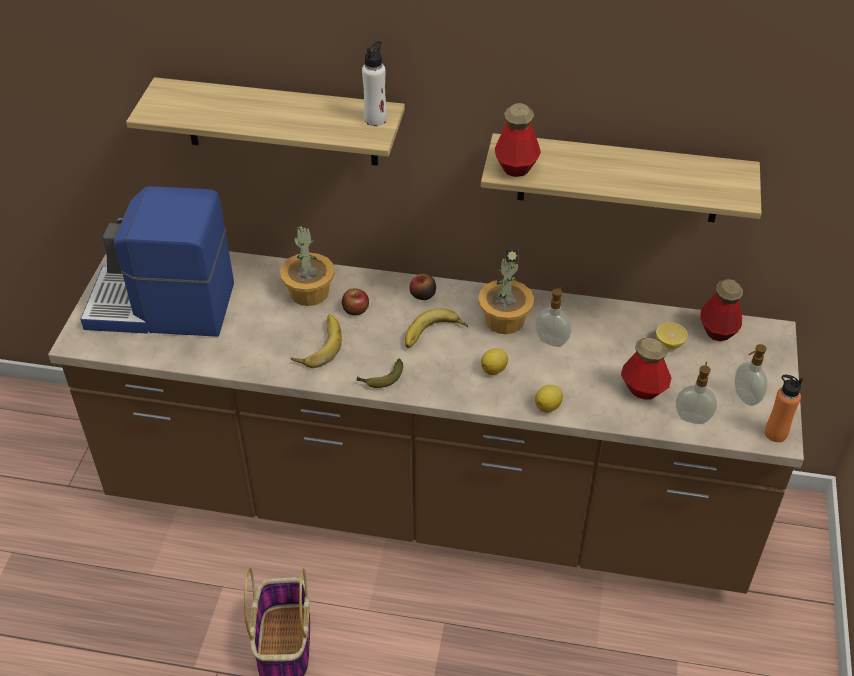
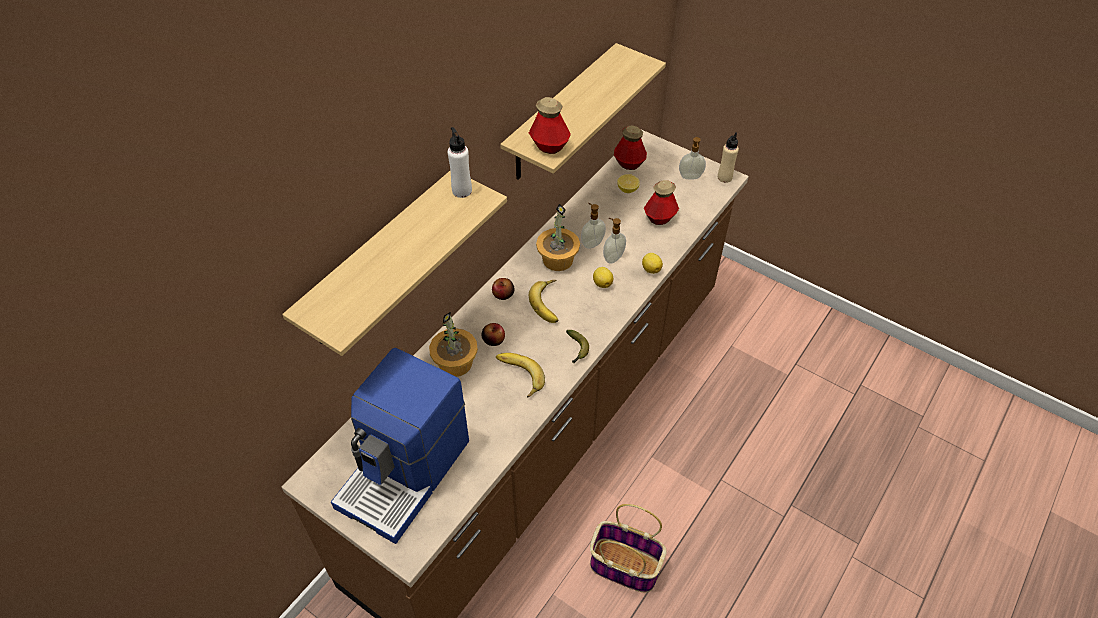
camera: 65 degrees left, 5 degrees up
soap dispenser [676,362,717,424] -> soap dispenser moved to [603,218,626,264]
orange bottle [765,375,803,442] -> beige bottle [718,133,739,183]

